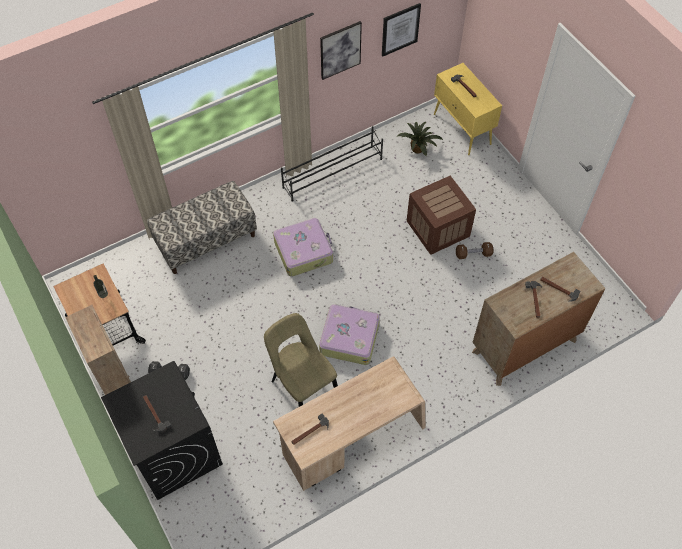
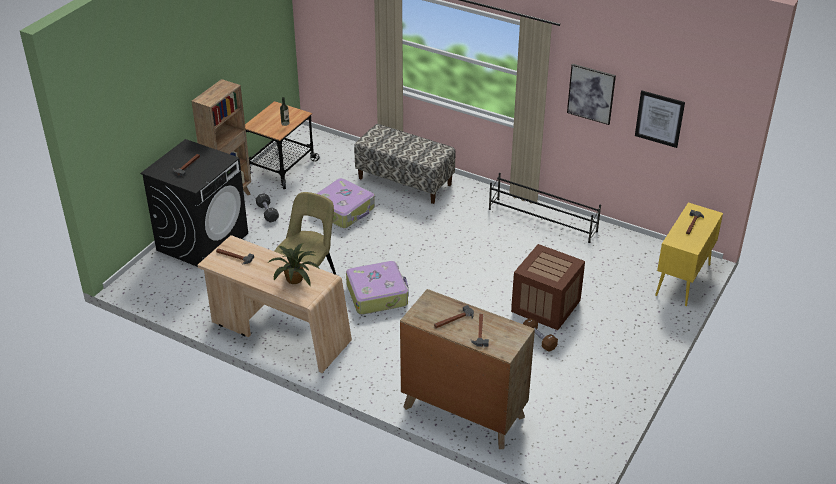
camera: 60 degrees right, 20 degrees down
suitcase [273,218,334,277] -> suitcase moved to [317,178,375,228]
potted plant [397,122,443,156] -> potted plant moved to [269,243,319,286]

